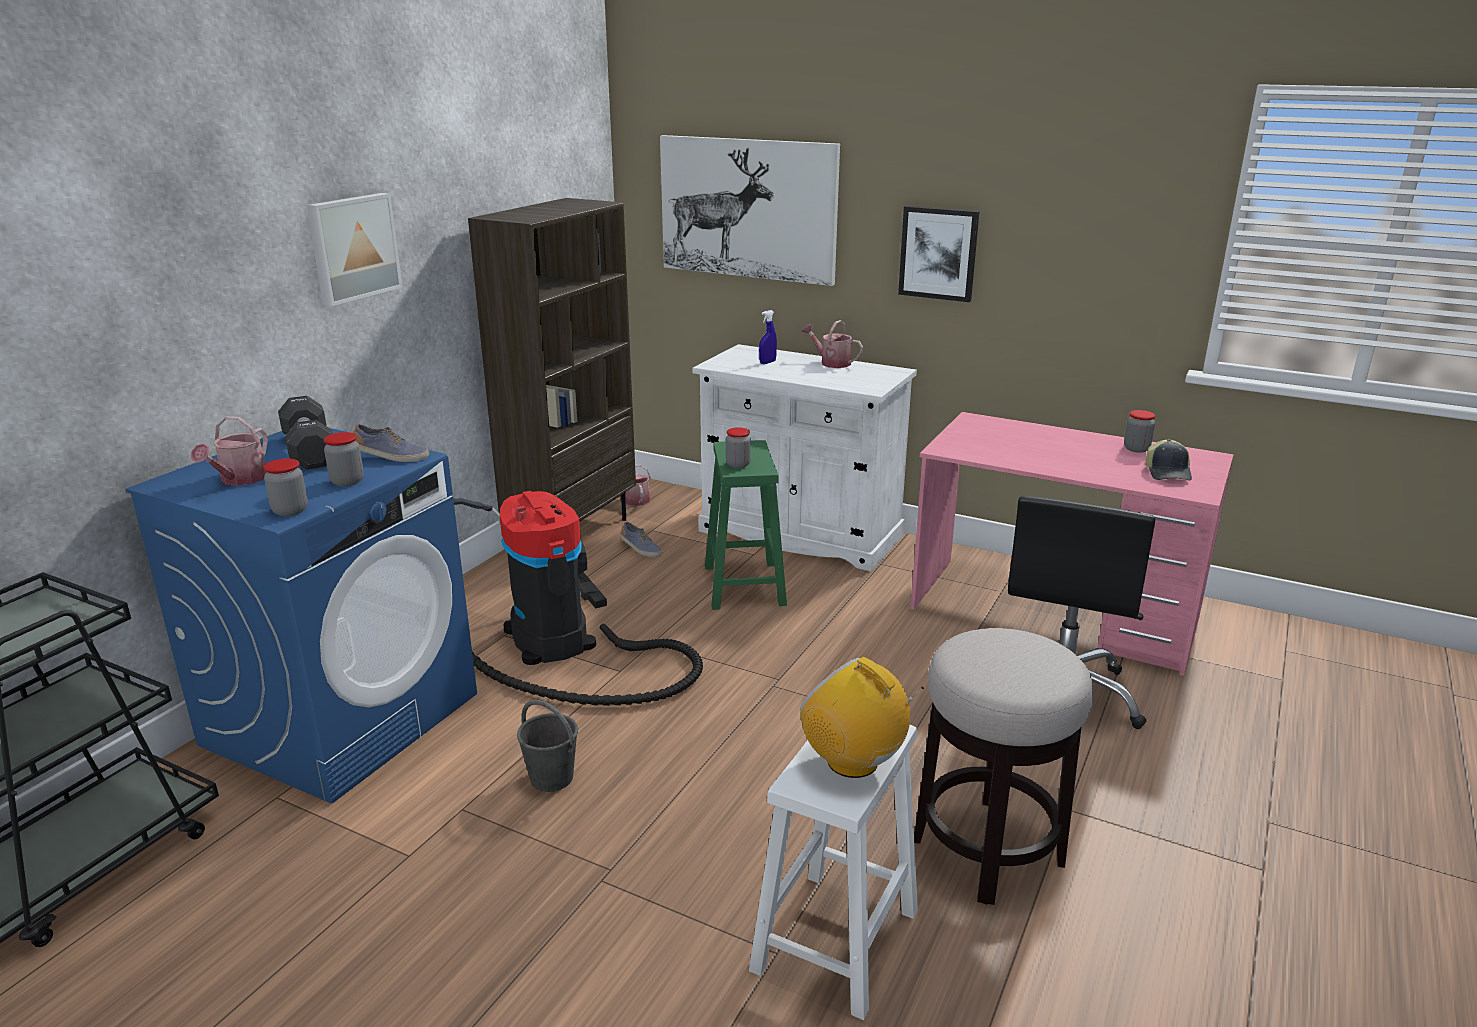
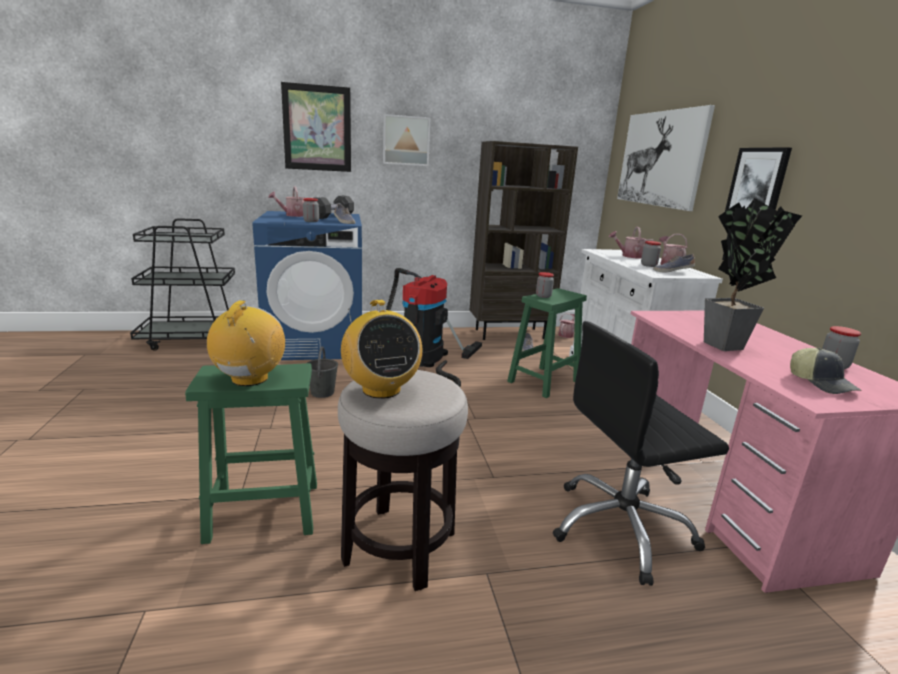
camera: 50 degrees right, 5 degrees down
jar [263,458,308,516] -> jar moved to [641,241,662,267]
white stool [749,725,918,1020] -> green stool [185,363,317,544]
blue spray bottle [759,310,777,364] -> watering can [609,227,654,258]
cap [1145,439,1192,481] -> cap turned 75 degrees counterclockwise [790,348,862,394]
none -> picture [281,82,351,172]
none -> radio [341,300,422,399]
none -> shoe [653,254,695,272]
none -> potted plant [704,198,802,351]

